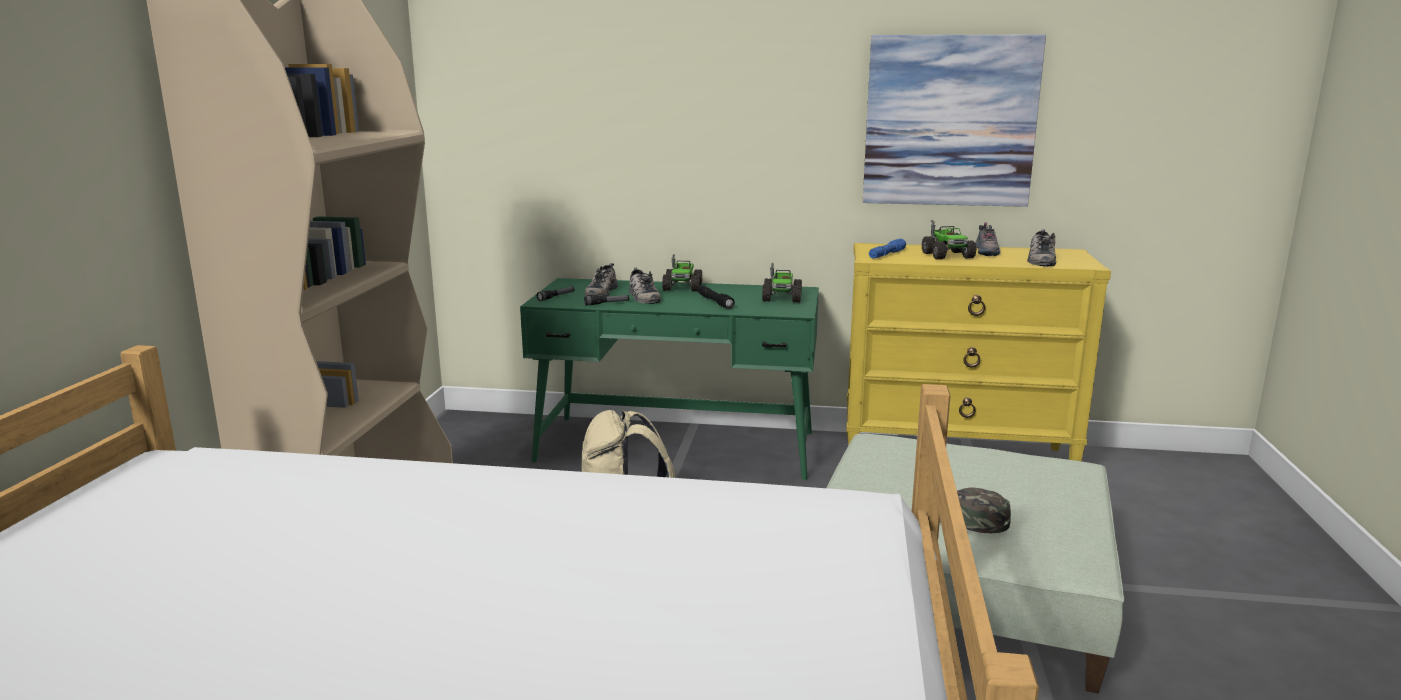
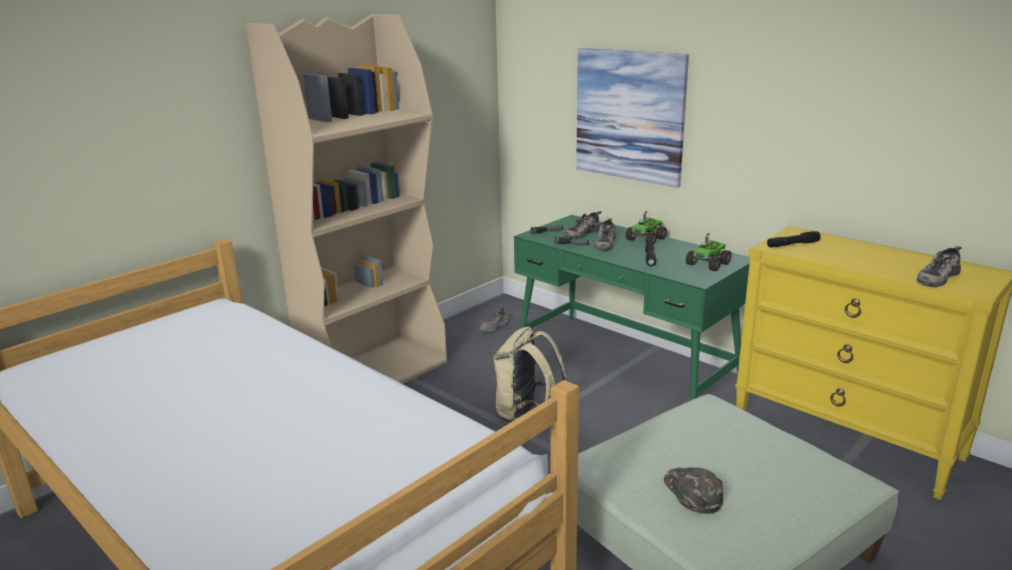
camera: 35 degrees right, 5 degrees up
picture [863,35,1046,207] -> picture moved to [576,48,689,188]
blue flashlight [869,239,906,259] -> black flashlight [767,231,821,247]
toy truck [922,220,977,260] -> none
shoe [975,223,1001,256] -> shoe moved to [479,308,509,333]

